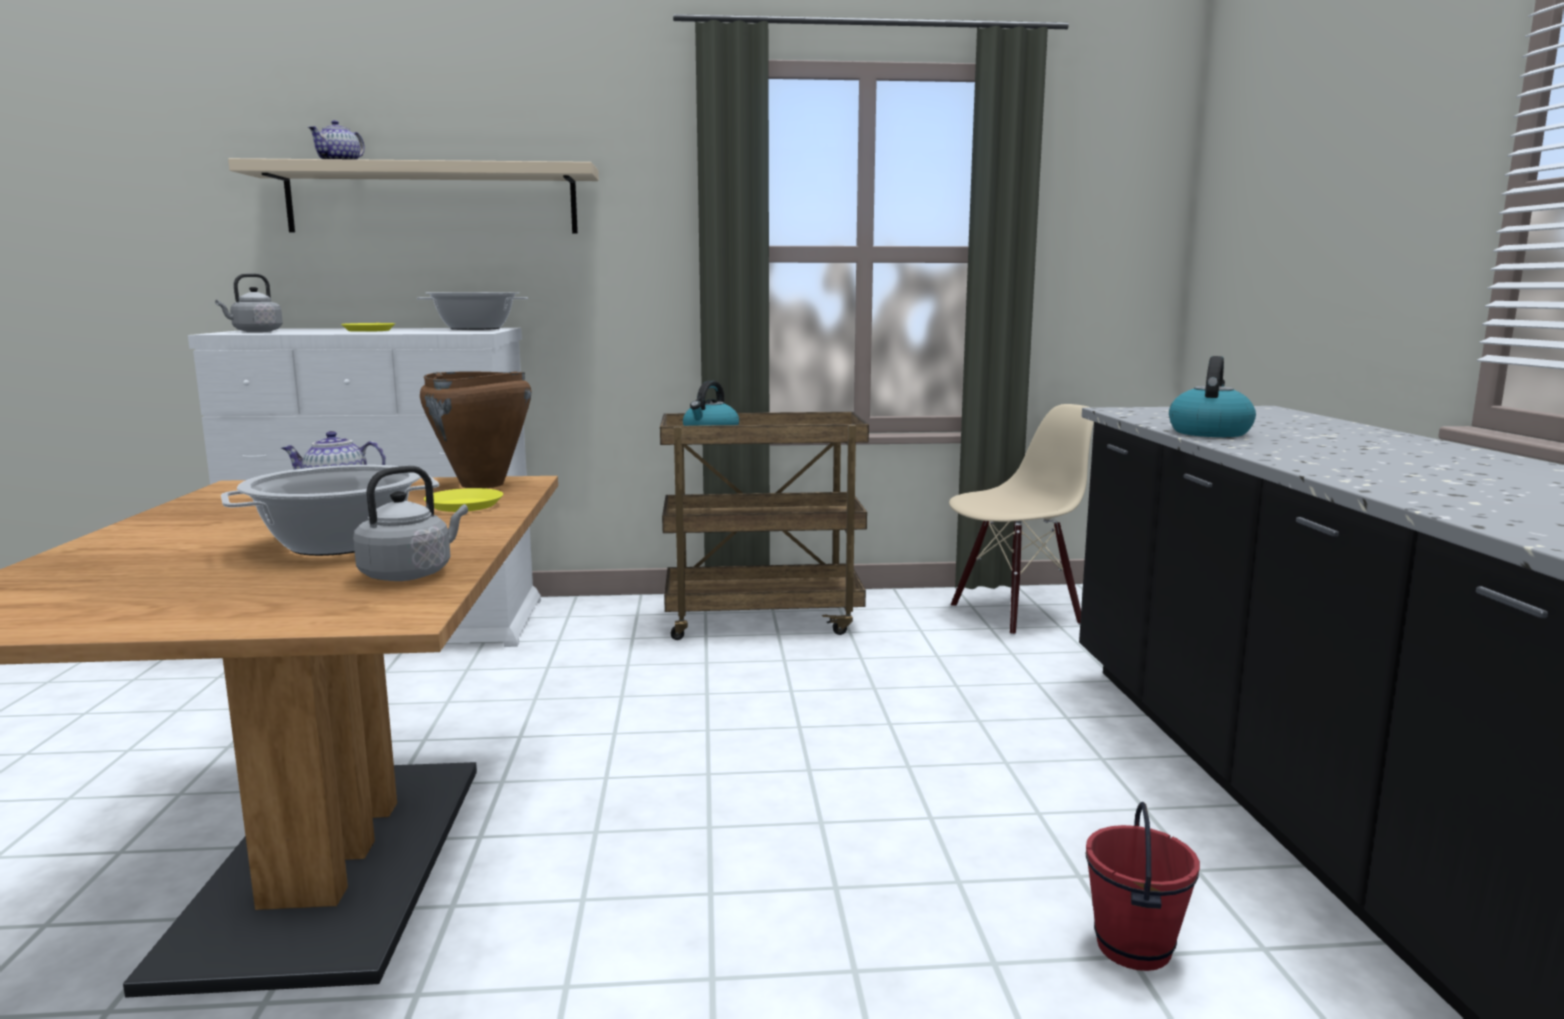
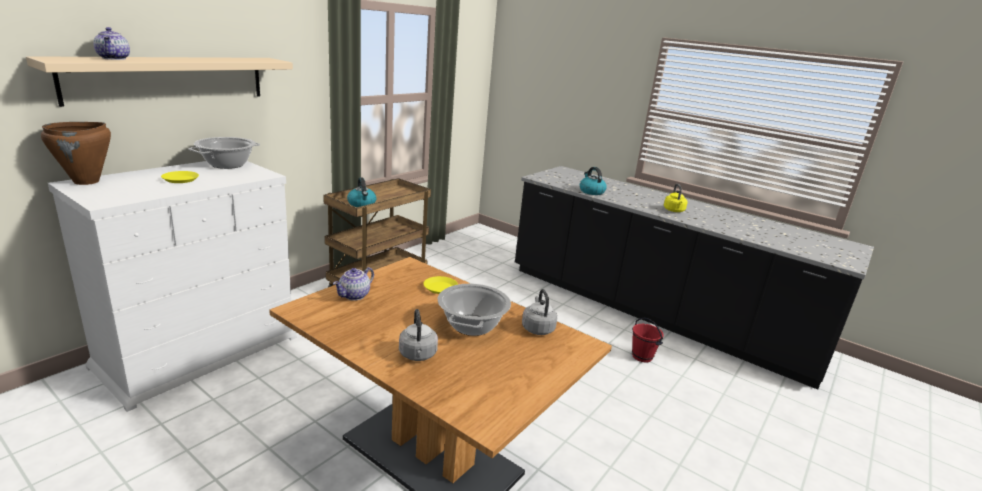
camera: 50 degrees left, 10 degrees up
grey kettle [215,273,283,332] -> grey kettle moved to [399,309,438,361]
brown cooking pot [420,372,531,488] -> brown cooking pot moved to [41,122,111,185]
beige chair [949,404,1094,636] -> none
none -> yellow kettle [664,184,688,212]

